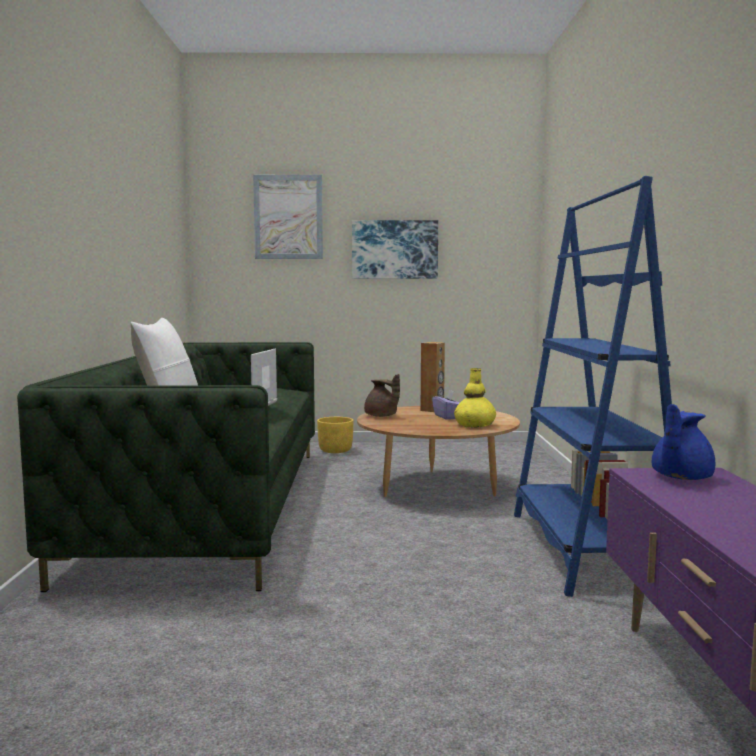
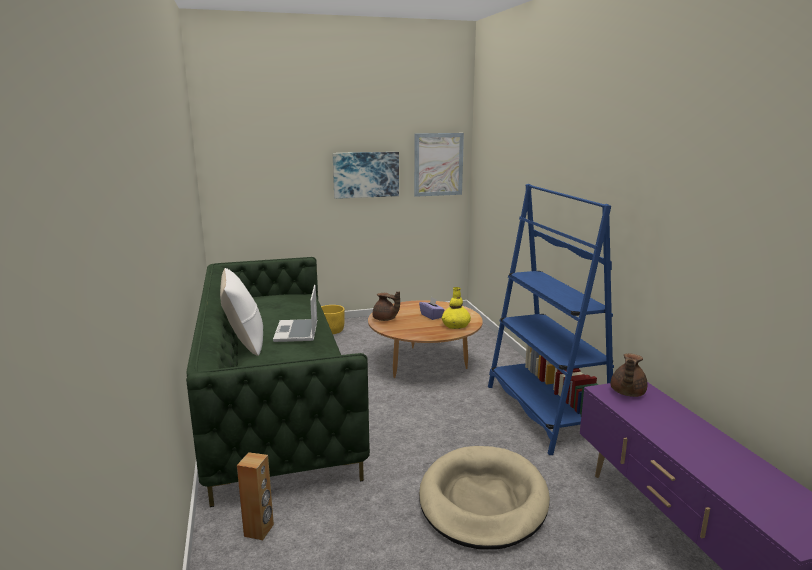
camera: 15 degrees left, 10 degrees up
picture [253,175,323,259] -> picture moved to [414,133,464,197]
brown speaker [421,342,445,412] -> brown speaker moved to [237,452,274,540]
blue teapot [652,404,715,480] -> brown teapot [611,353,648,397]
none -> beige dog bed [419,446,550,549]

